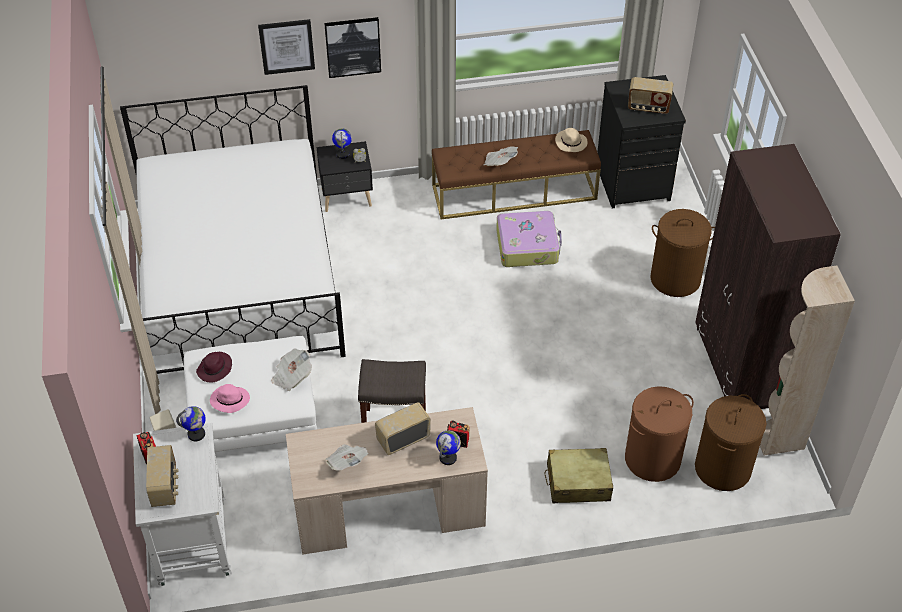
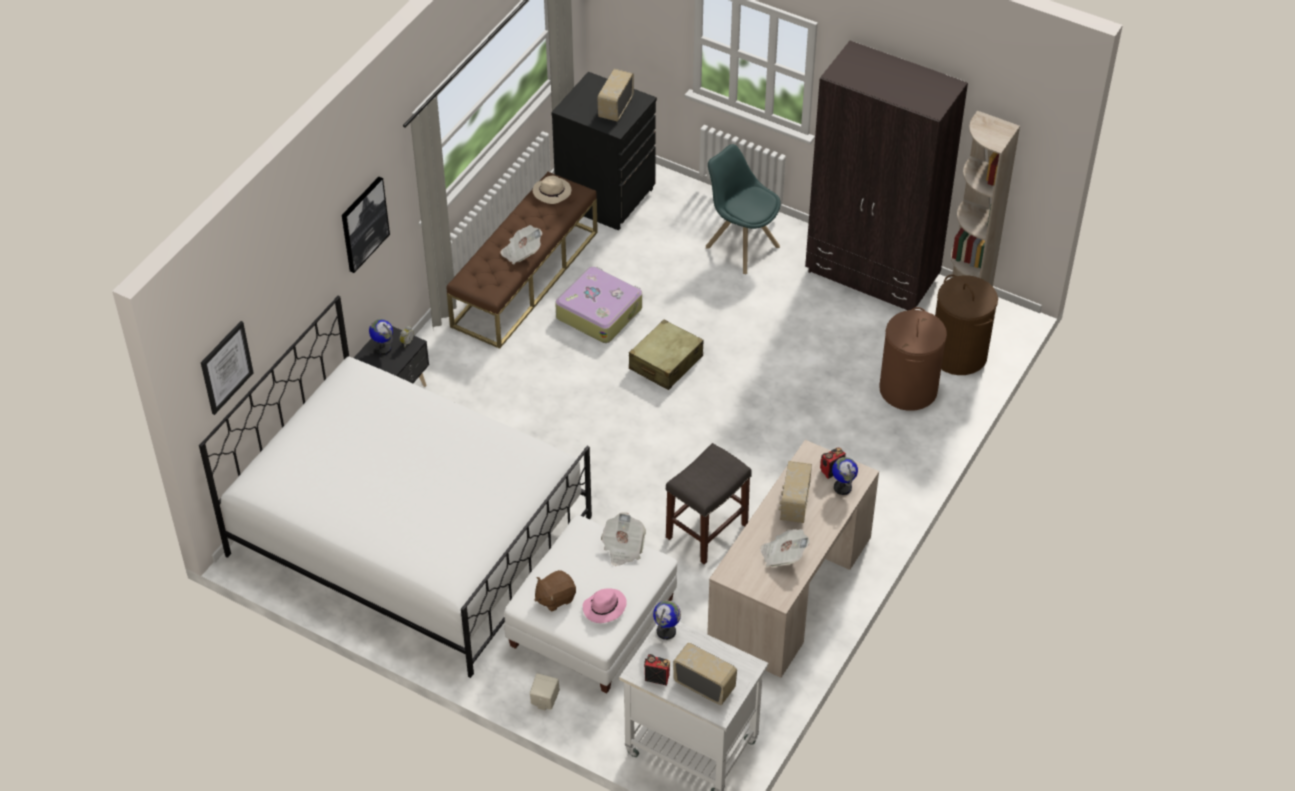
camera: 50 degrees left, 0 degrees up
purple hat [196,352,232,382] -> brown plush toy [535,570,576,612]
picture [258,19,315,75] -> picture moved to [201,321,254,415]
beige suitcase [544,448,613,503] -> beige suitcase moved to [629,319,703,390]
radio [628,77,673,114] -> radio turned 150 degrees clockwise [598,69,634,122]
brown laundry basket [650,209,715,297] -> turquoise chair [706,144,781,274]

